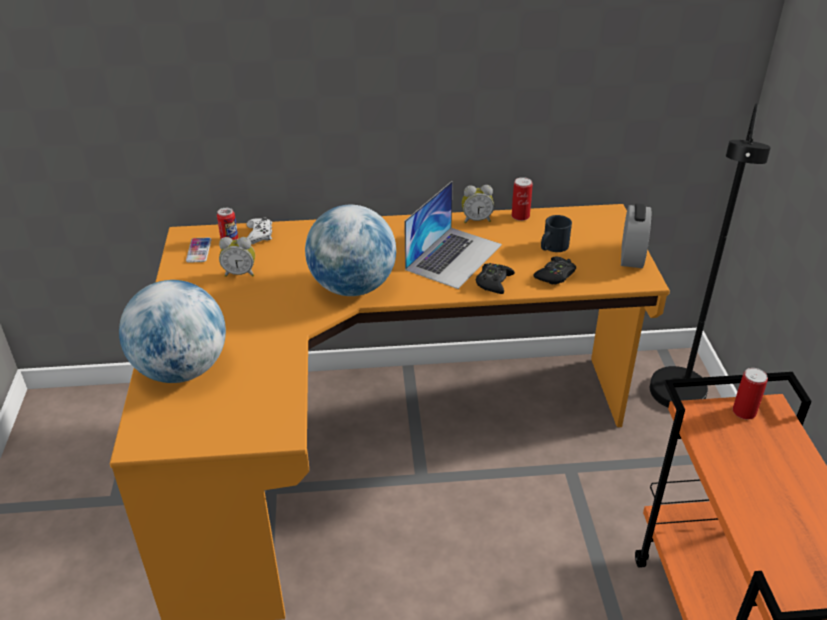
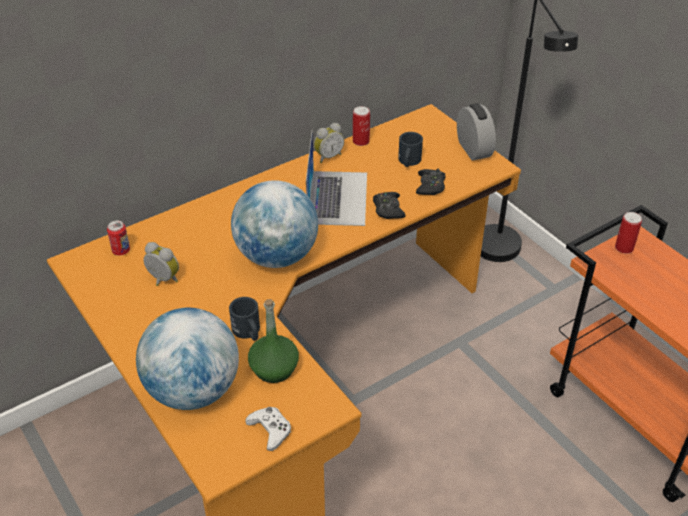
camera: 30 degrees left, 5 degrees up
phone [186,238,211,263] -> none
alarm clock [219,237,255,277] -> alarm clock turned 120 degrees counterclockwise [144,242,179,286]
white game controller [246,217,272,244] -> white game controller moved to [245,407,291,451]
none -> black mug [229,297,260,341]
none -> green bottle [248,299,299,383]

